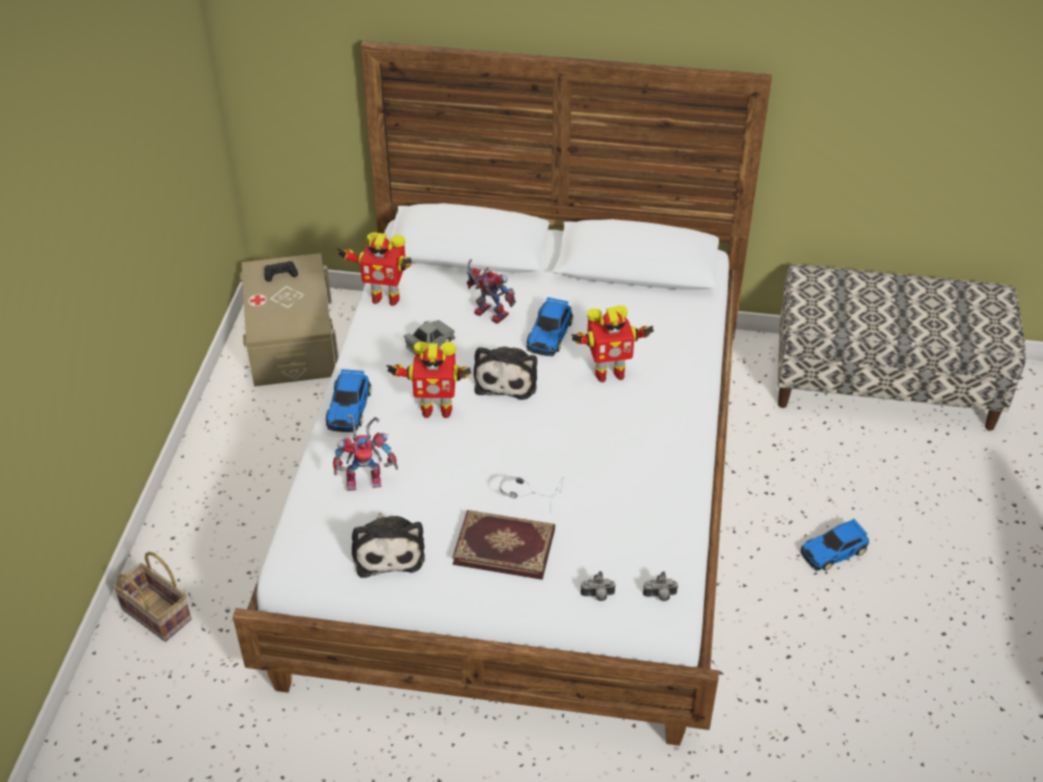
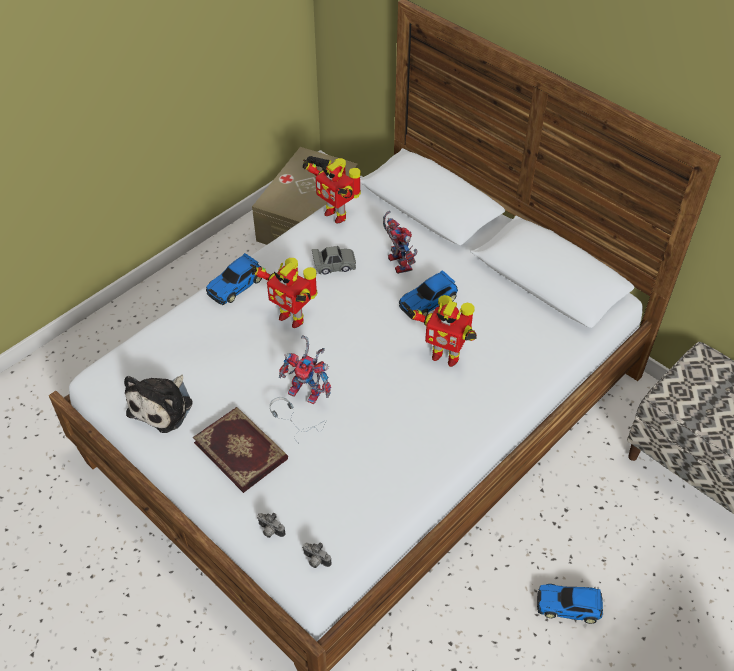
camera: 35 degrees right, 5 degrees up
basket [113,552,191,642] -> none
toy robot [333,414,398,491] -> toy robot moved to [279,335,331,404]
plush toy [473,346,537,400] -> none

